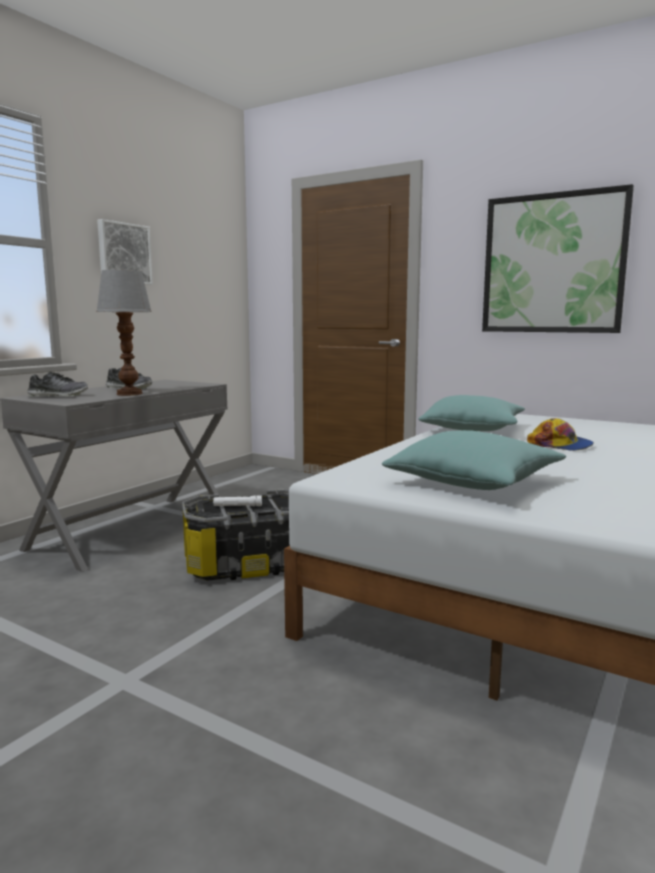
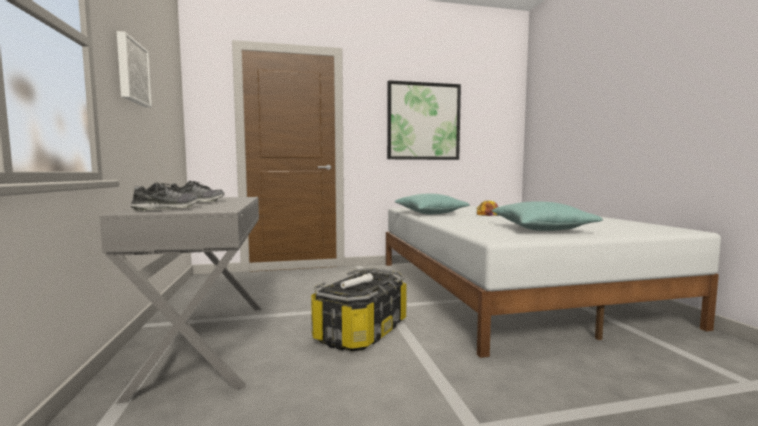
camera: 45 degrees left, 5 degrees down
table lamp [96,270,152,396] -> none

